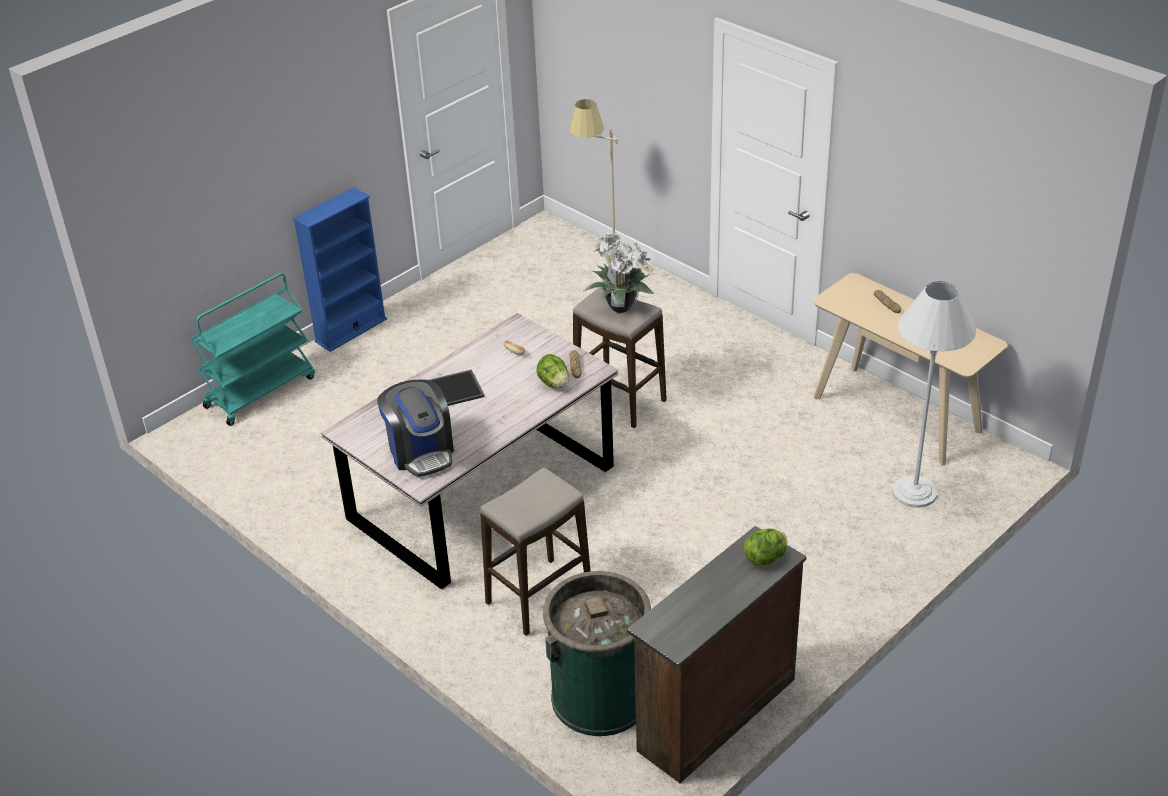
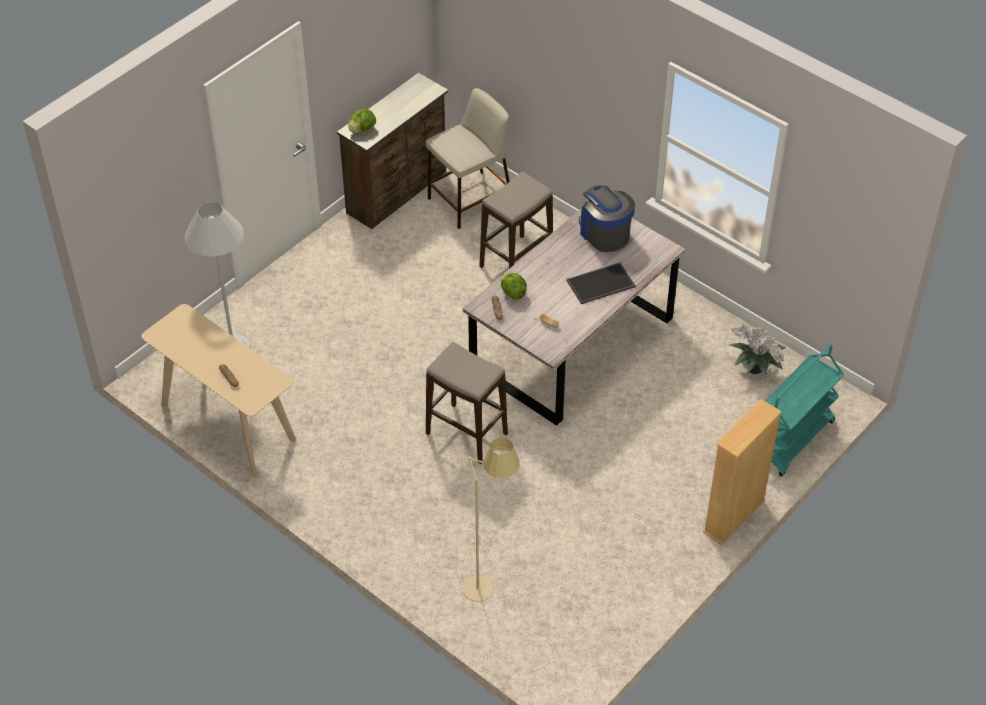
camera: 175 degrees right, 10 degrees up
blue bookcase [292,187,387,352] -> beige bookcase [703,399,782,545]
green trash can [543,571,651,736] -> beige stool [425,88,510,229]
potted plant [584,232,654,313] -> potted plant moved to [729,324,786,376]

